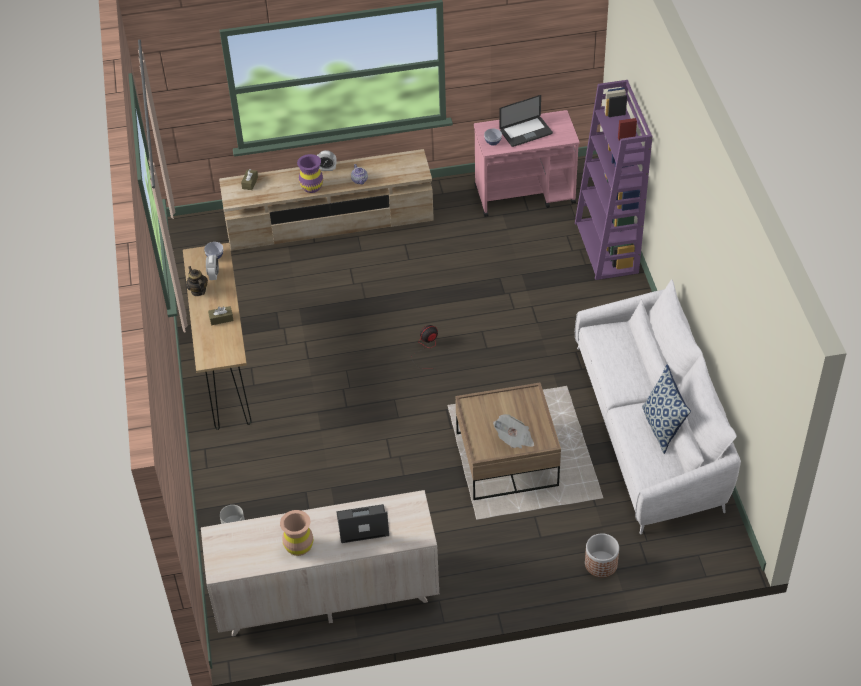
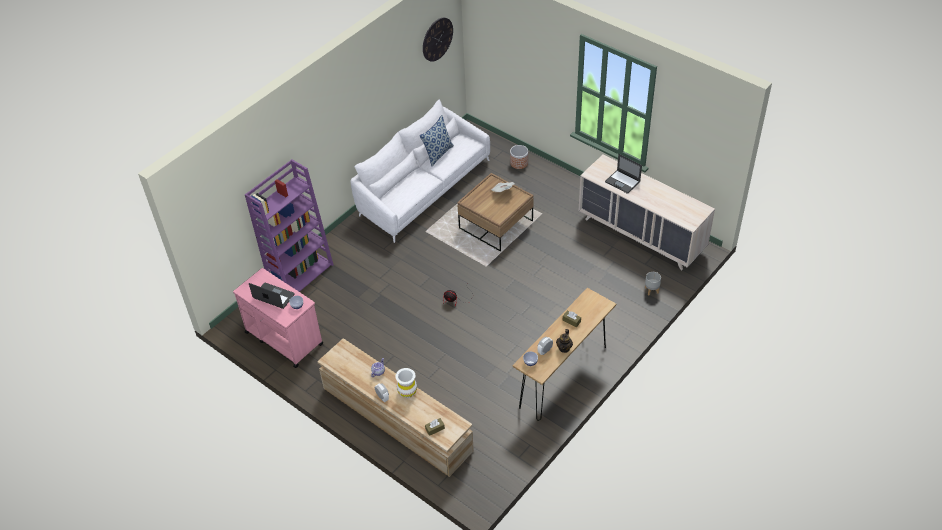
camera: 130 degrees left, 0 degrees up
brown vase [280,510,313,556] -> none
purple vase [297,154,323,193] -> white vase [395,368,417,398]
none -> wall clock [423,18,453,62]

